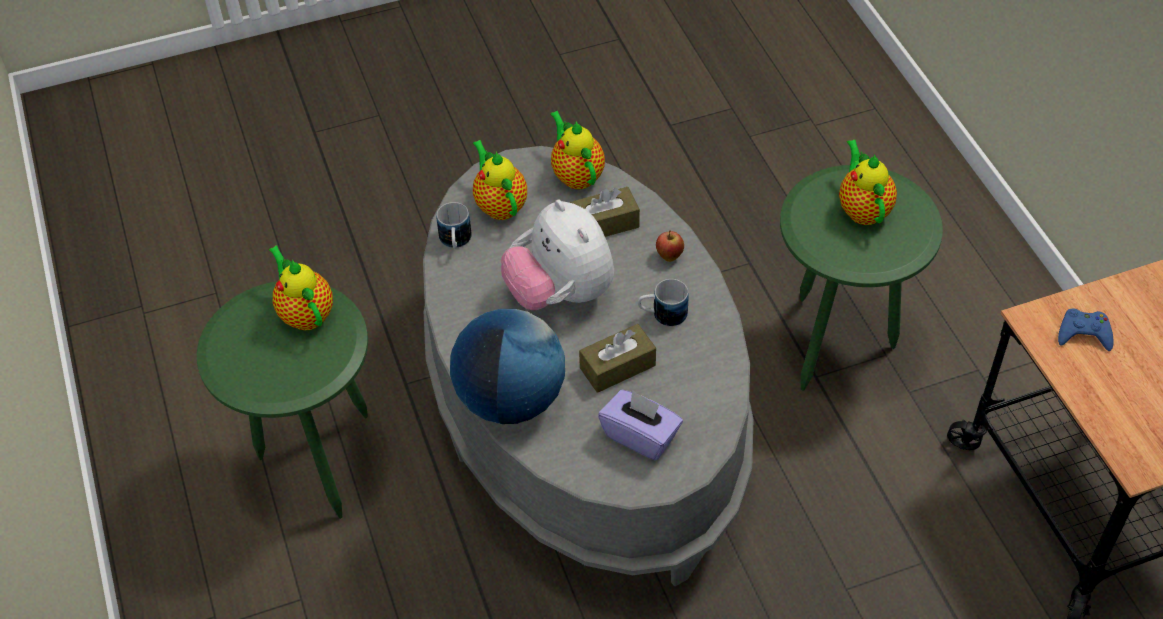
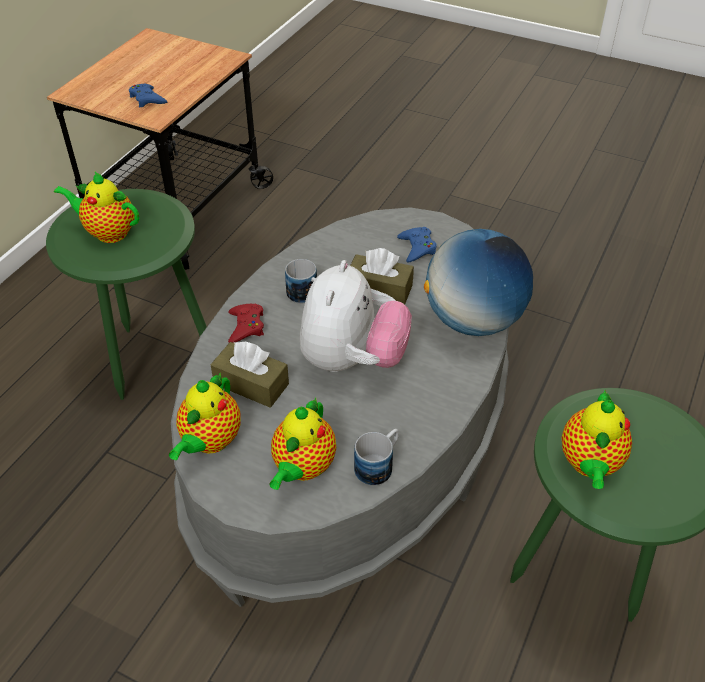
camera: 135 degrees left, 5 degrees down
purple tissue box [598,390,683,461] -> blue game controller [397,227,437,262]
apple [656,230,684,262] -> red game controller [228,304,264,343]
teapot [839,140,897,225] -> teapot turned 75 degrees clockwise [54,172,139,243]

